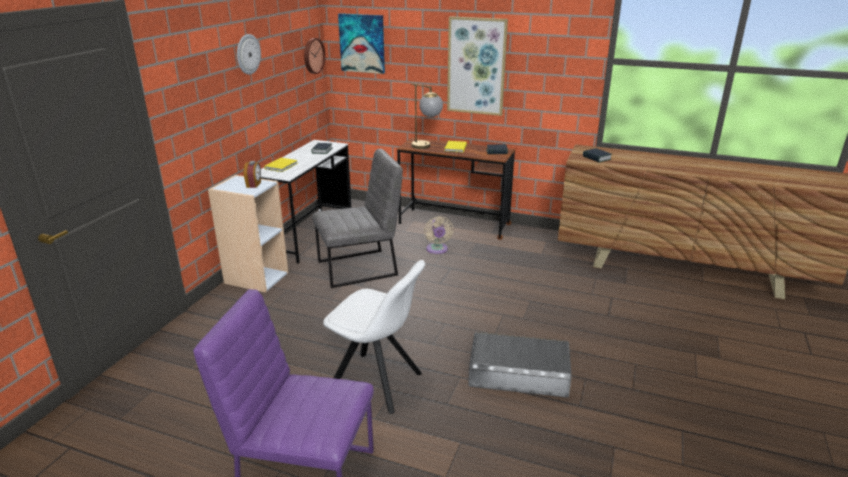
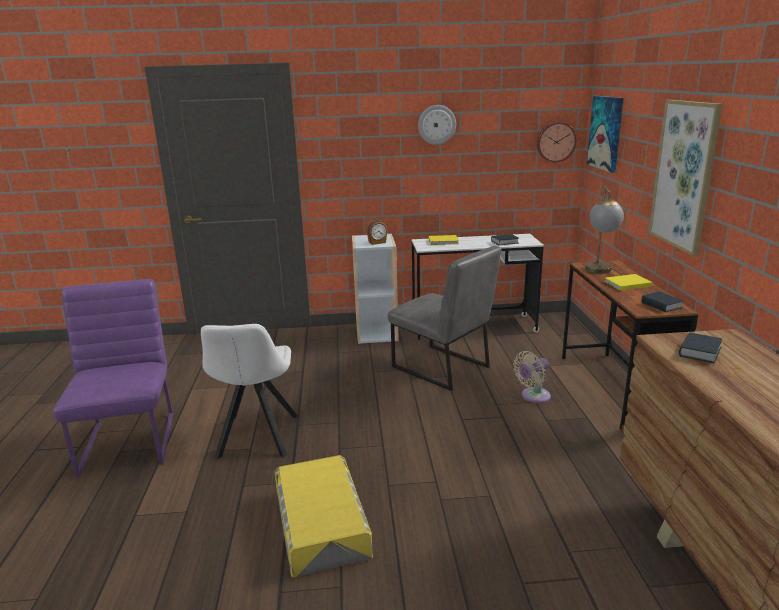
camera: 65 degrees right, 5 degrees down
grey storage box [468,332,571,397] -> yellow storage box [274,455,373,577]

